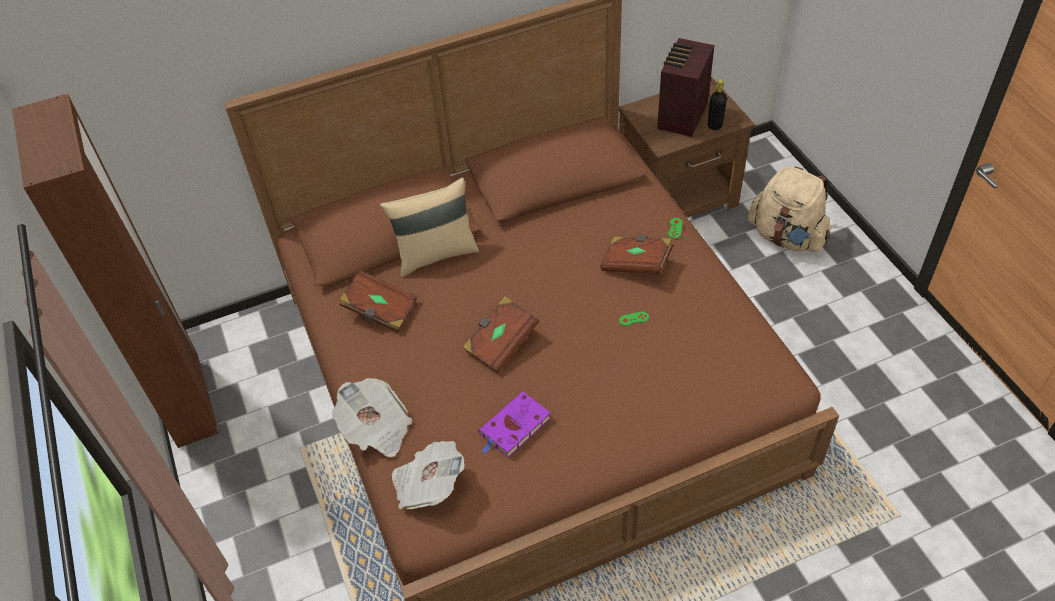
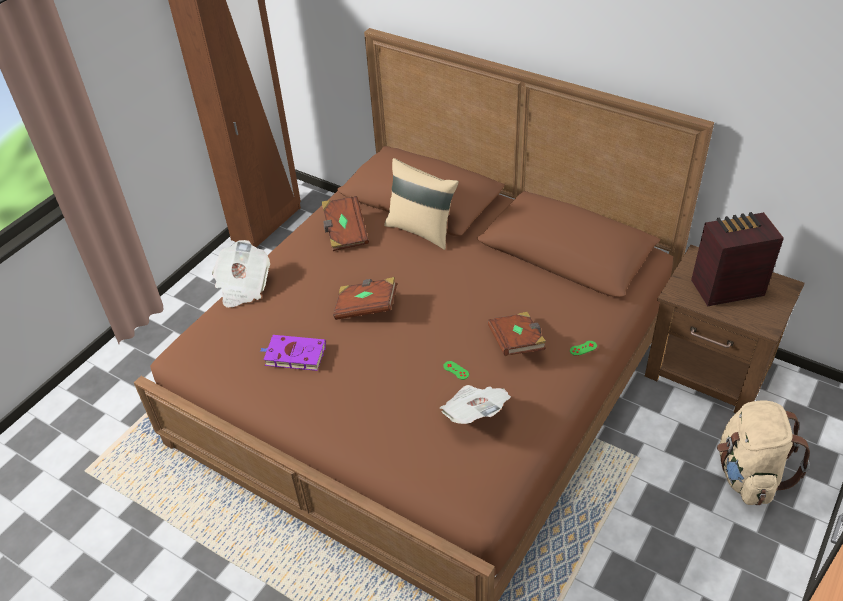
camera: 55 degrees right, 5 degrees down
newspaper [392,441,464,509] -> newspaper moved to [440,385,511,424]
black bottle [708,79,727,130] -> none

